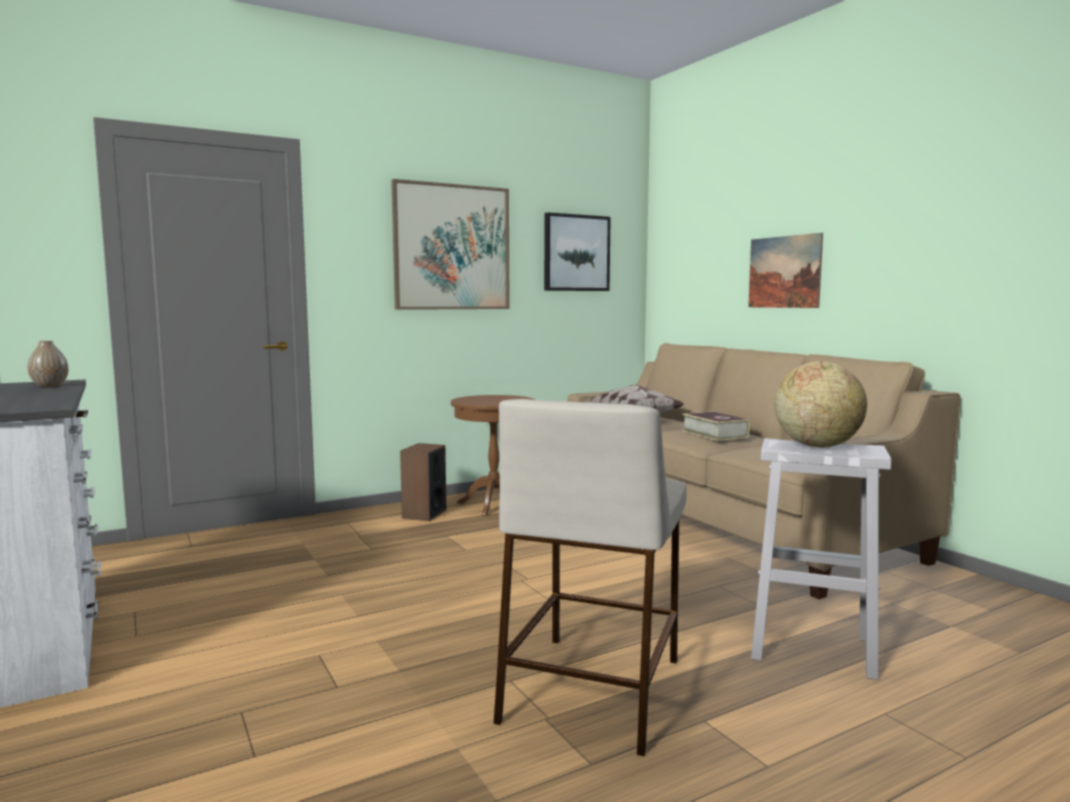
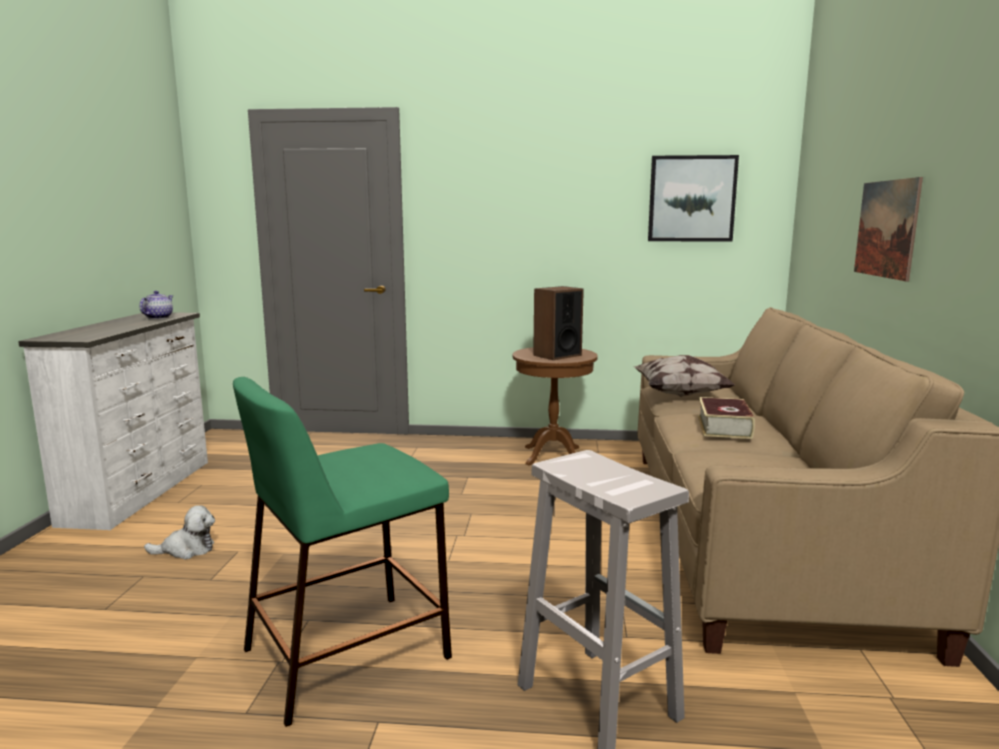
camera: 35 degrees right, 5 degrees up
vase [27,341,68,387] -> teapot [139,291,173,319]
picture [391,179,510,310] -> none
speaker [400,443,446,521] -> speaker moved to [533,286,584,360]
beige stool [494,399,686,756] -> green stool [233,377,452,727]
globe [774,361,867,448] -> none
none -> plush toy [144,505,215,560]

